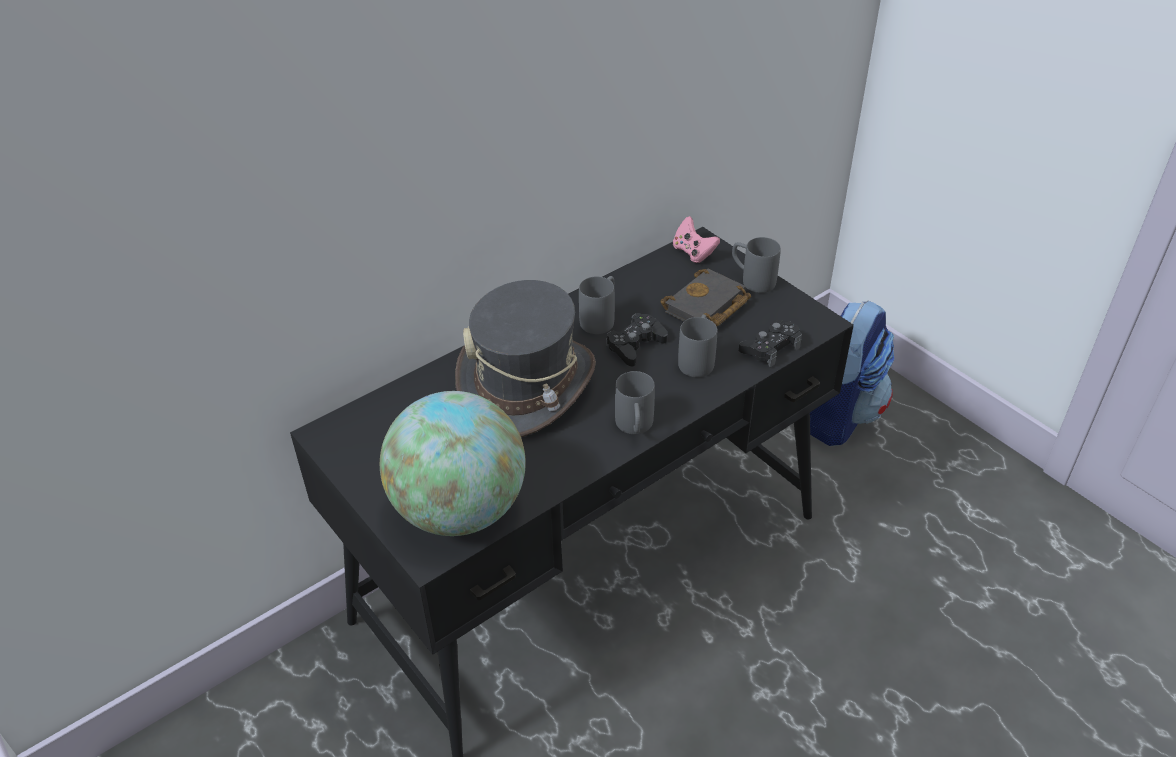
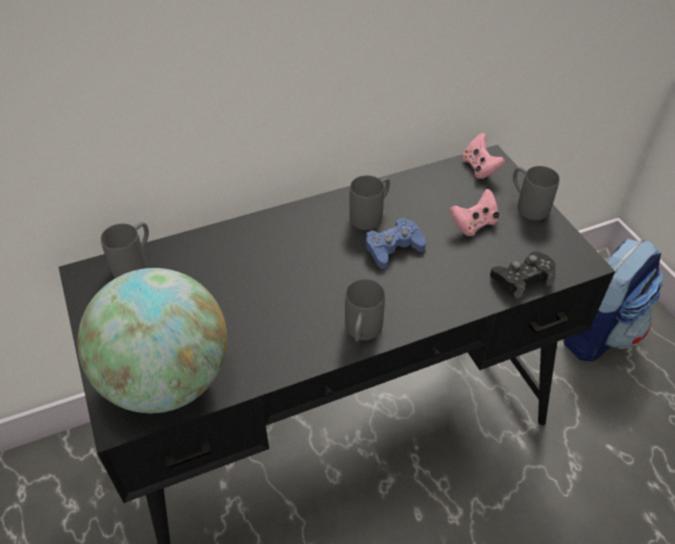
camera: 15 degrees right, 5 degrees up
grey hat [455,280,596,437] -> none
black game controller [606,313,667,367] -> blue game controller [366,218,426,269]
black book [660,269,751,326] -> pink game controller [450,189,499,236]
grey mug [678,314,717,377] -> grey mug moved to [101,222,149,278]

